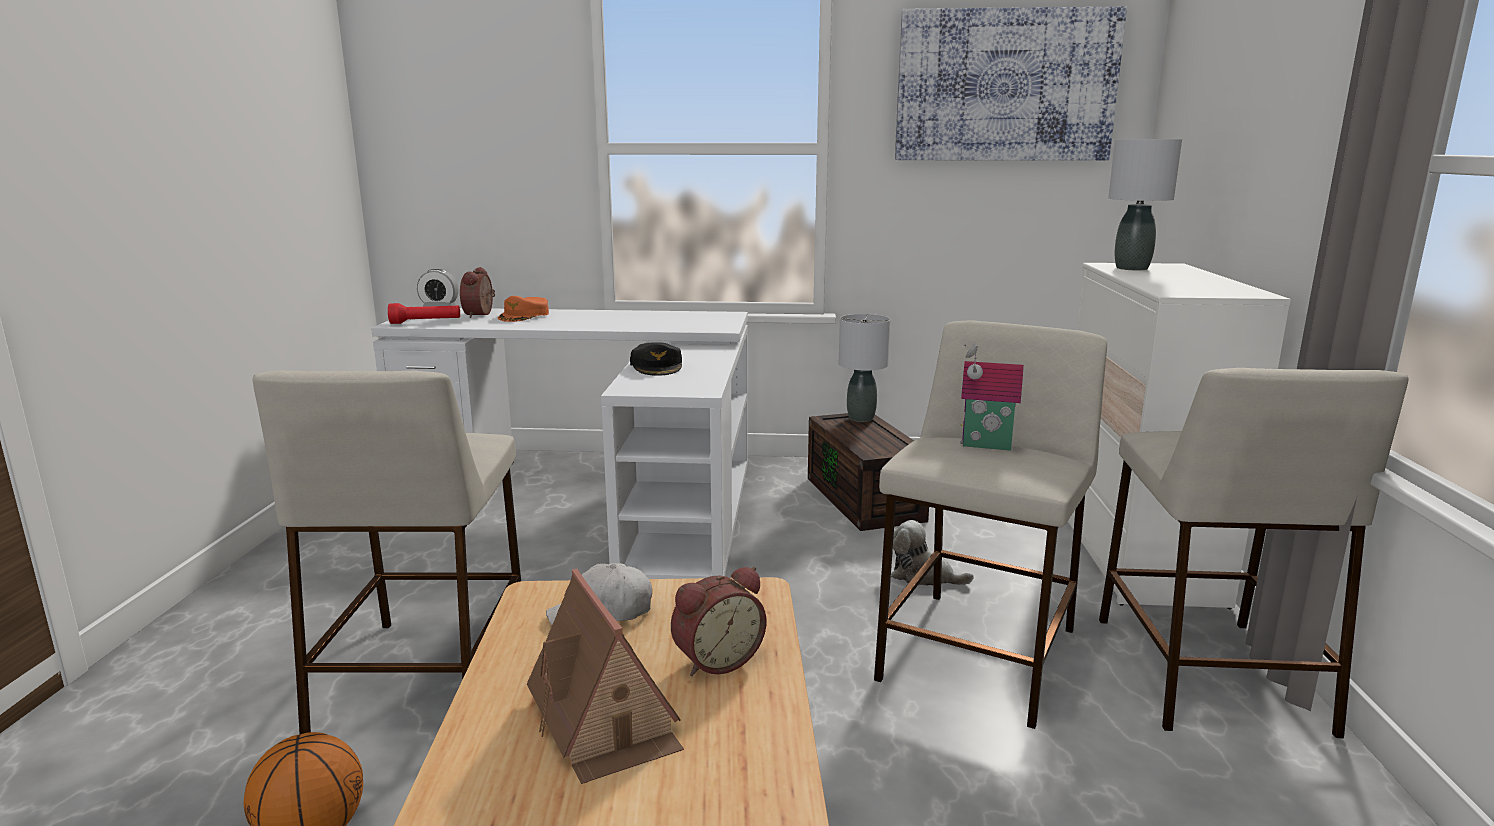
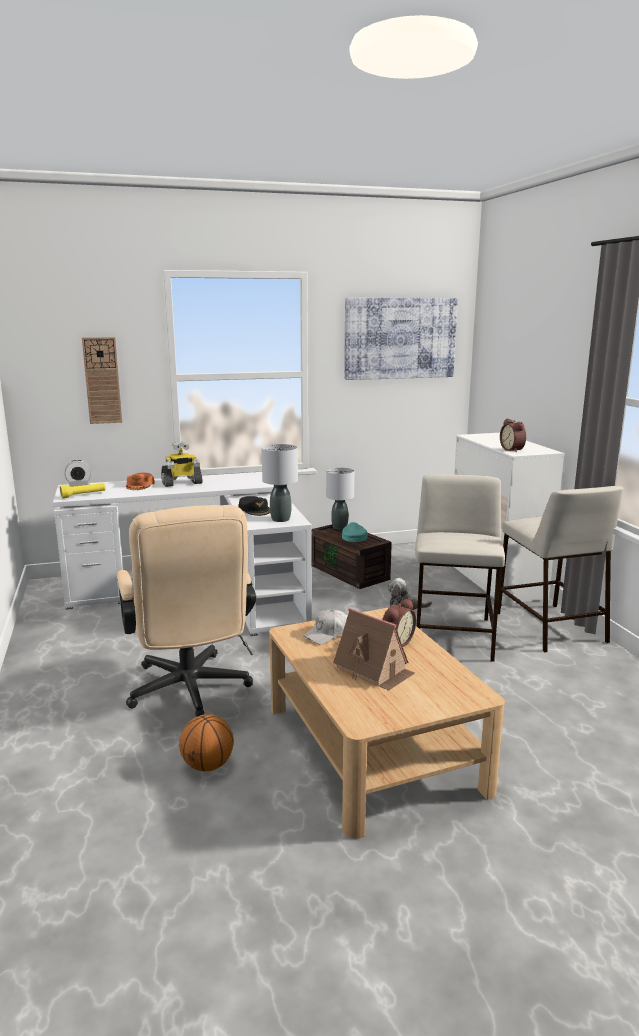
camera: 20 degrees left, 0 degrees up
beige stool [253,370,521,734] -> beige office chair [117,505,256,717]
red flashlight [388,303,460,324] -> yellow flashlight [60,483,106,498]
alarm clock [460,267,495,318] -> alarm clock moved to [500,419,526,453]
toy house [960,343,1024,451] -> none
grey table lamp [1108,139,1182,271] -> grey table lamp moved to [262,444,298,522]
none -> wall clock [82,337,122,424]
none -> toy robot [161,441,203,487]
none -> turquoise cap [342,522,368,542]

